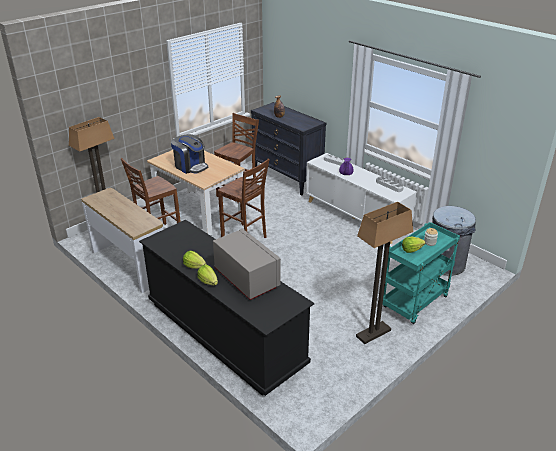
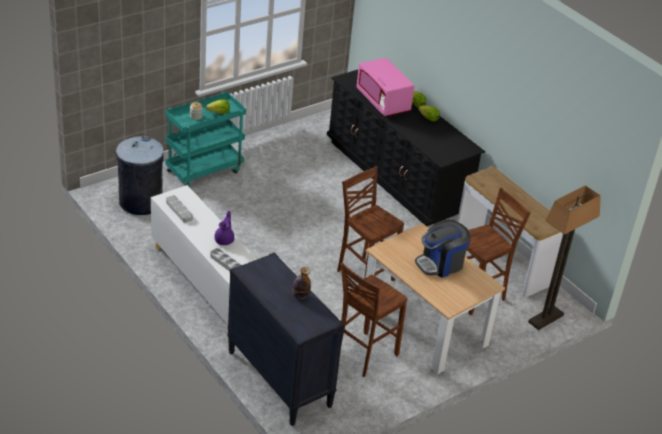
camera: 175 degrees left, 5 degrees up
coffee machine [171,134,208,174] -> coffee machine turned 75 degrees counterclockwise [415,220,471,278]
grey microwave [213,229,281,300] -> pink microwave [356,58,415,116]
floor lamp [356,202,413,344] -> none

